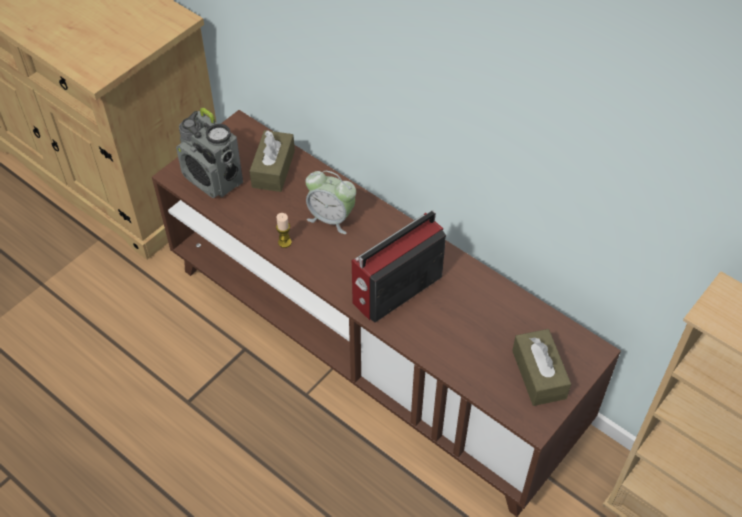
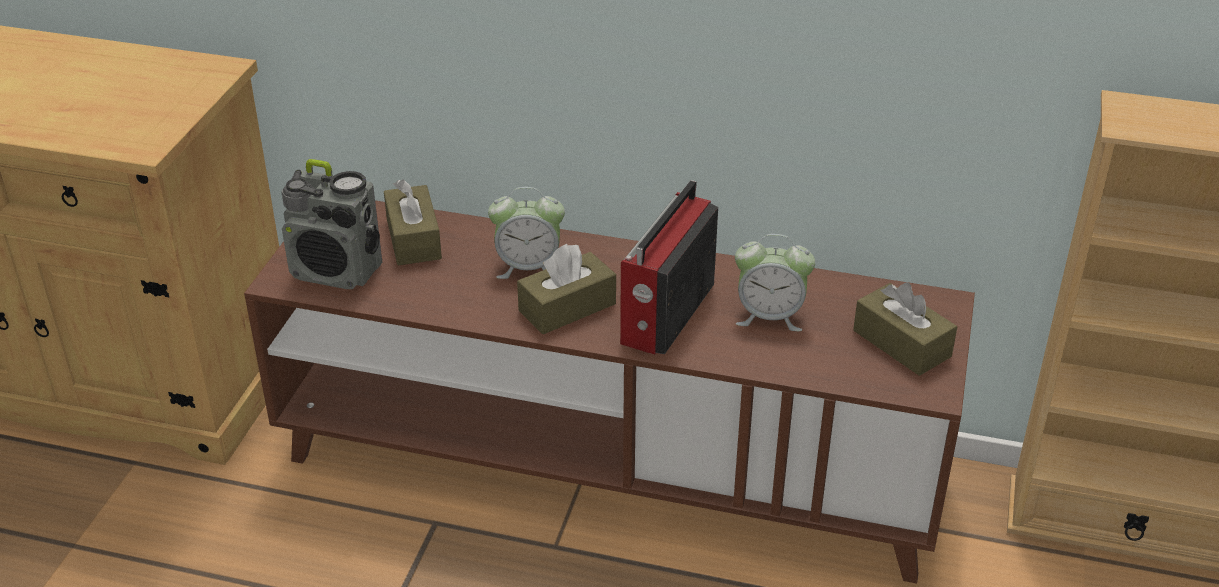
camera: 25 degrees left, 15 degrees down
candle [276,213,292,248] -> none
none -> brown tissue box [517,244,616,334]
none -> alarm clock [735,234,815,331]

